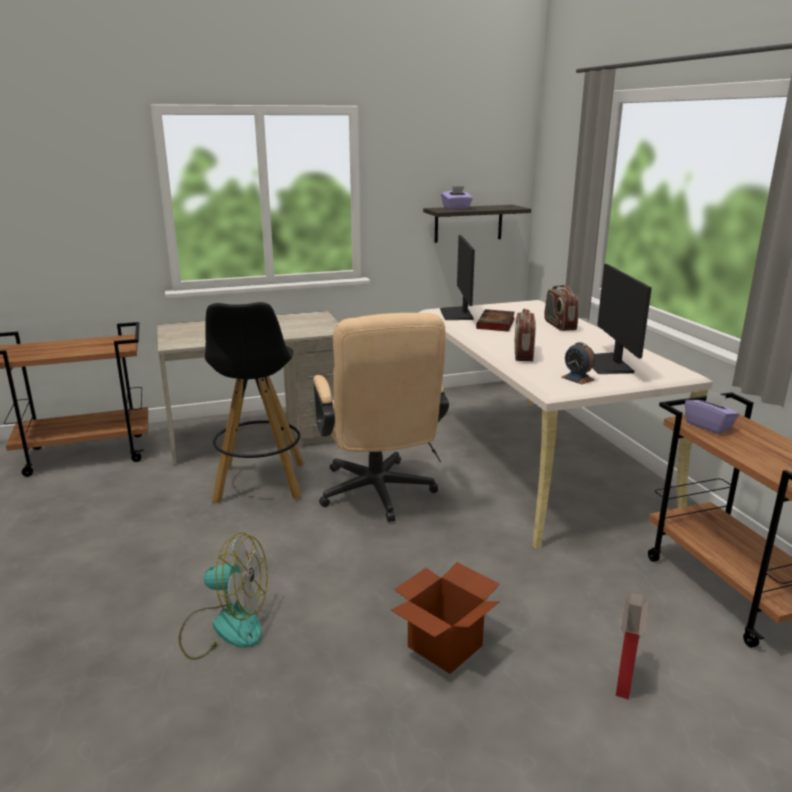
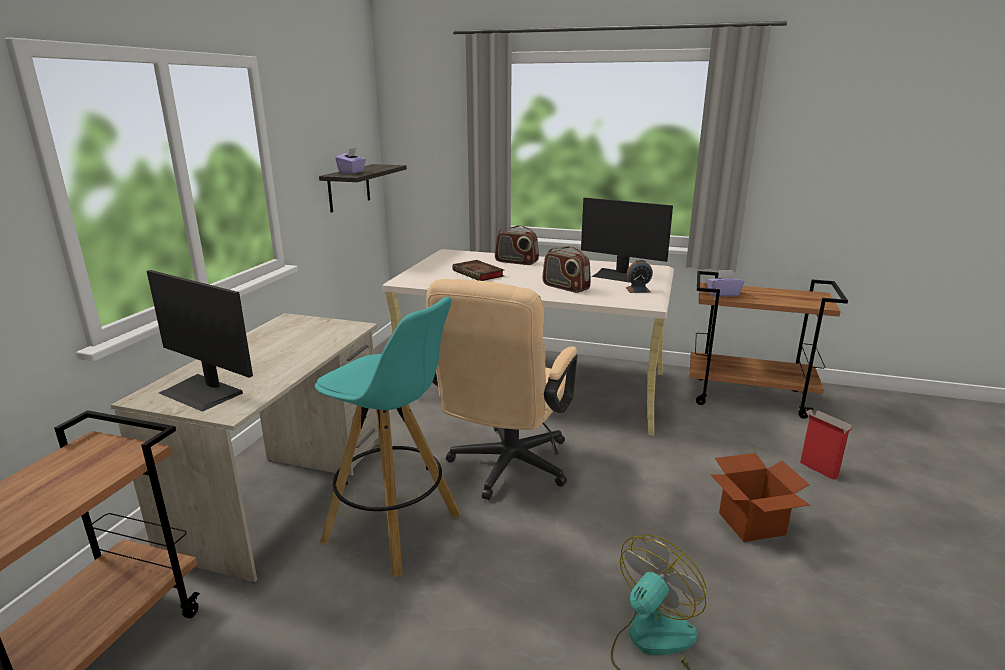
camera: 55 degrees left, 0 degrees up
black stool [205,302,304,503] -> turquoise stool [315,297,460,578]
beige office chair [313,313,449,522] -> beige office chair turned 90 degrees clockwise [426,279,577,500]
monitor [440,235,475,320] -> monitor moved to [147,270,253,412]

